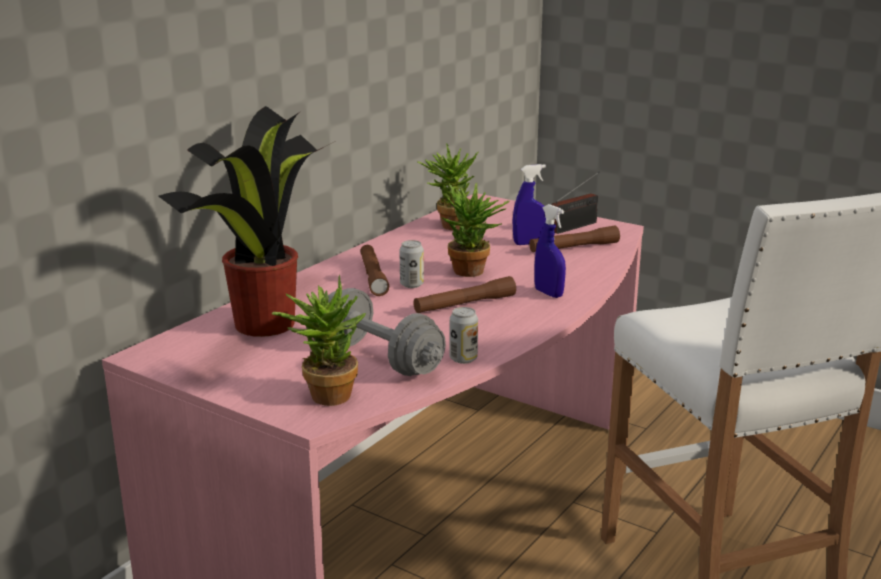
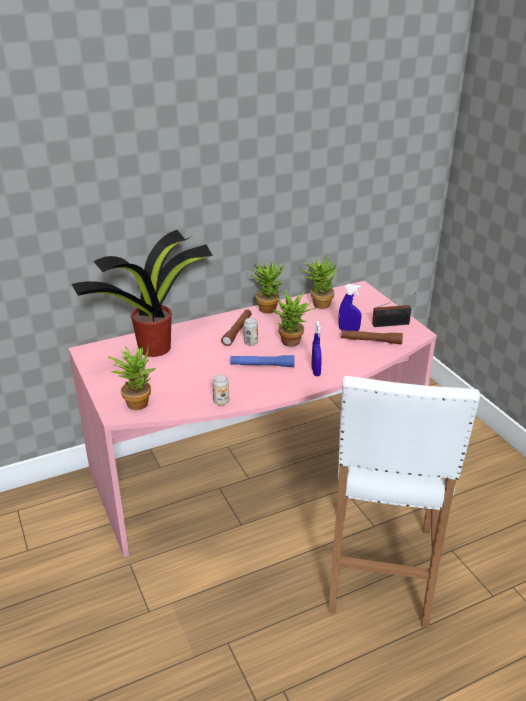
camera: 30 degrees right, 10 degrees up
grey dumbbell [328,288,446,376] -> none
brown flashlight [413,276,516,313] -> blue flashlight [230,355,294,367]
none -> potted plant [249,262,285,313]

